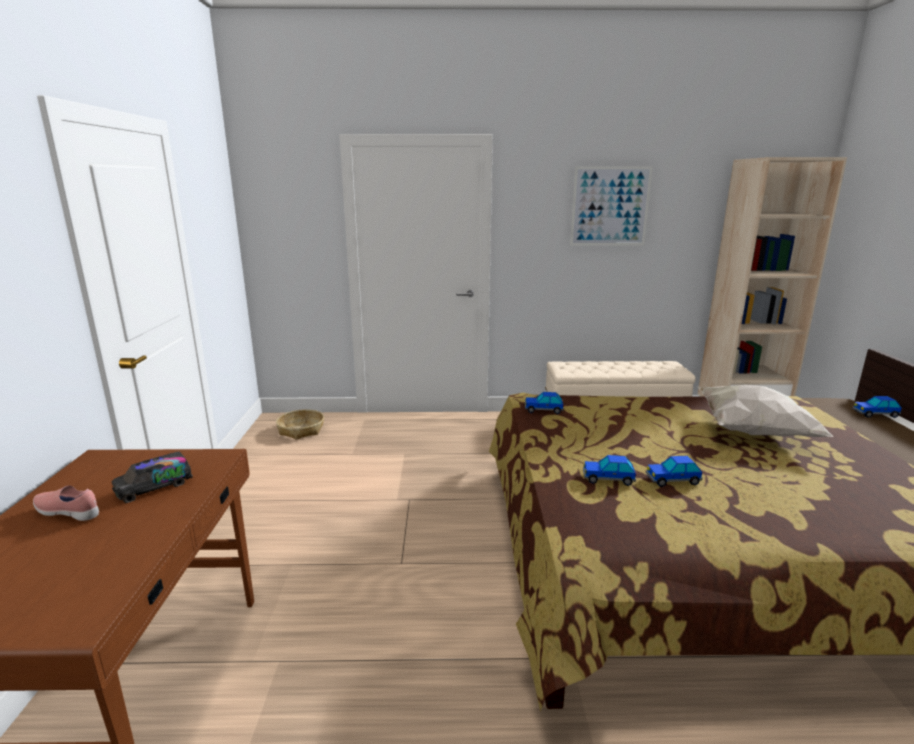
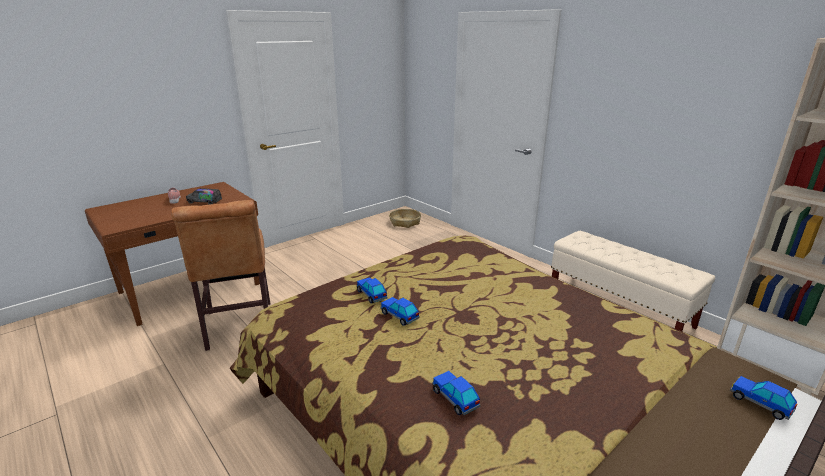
camera: 50 degrees right, 5 degrees up
toy car [525,392,564,414] -> toy car moved to [432,371,481,415]
picture [570,166,653,246] -> none
white pillow [698,385,833,437] -> none
none -> brown chair [171,200,270,351]

